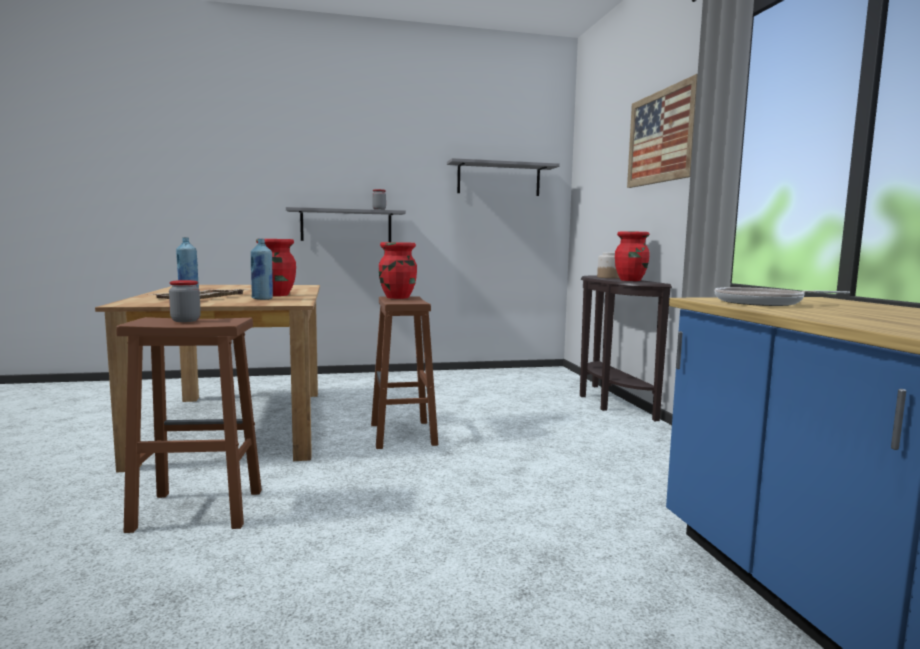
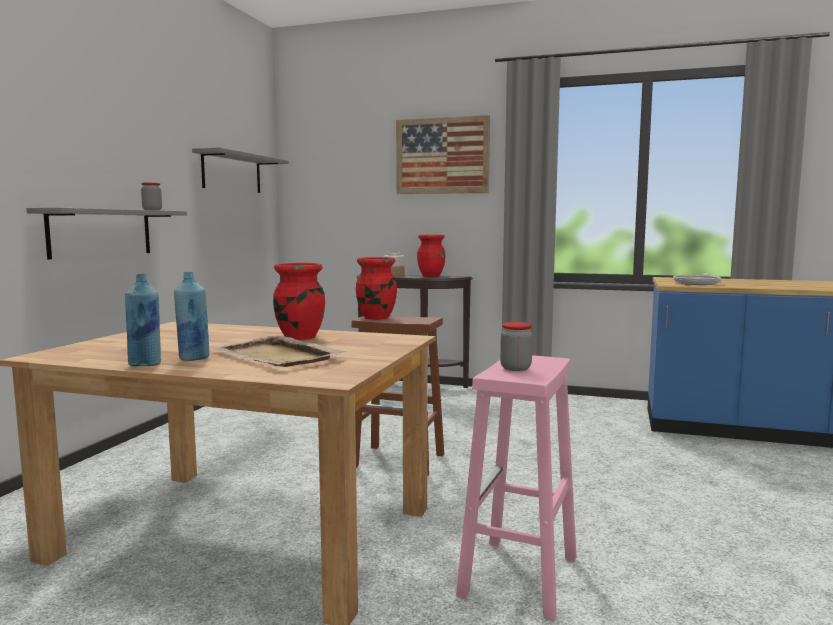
camera: 60 degrees left, 0 degrees up
brown stool [116,317,262,533] -> pink stool [456,355,577,621]
blue bottle [251,239,273,300] -> blue bottle moved to [125,274,161,366]

